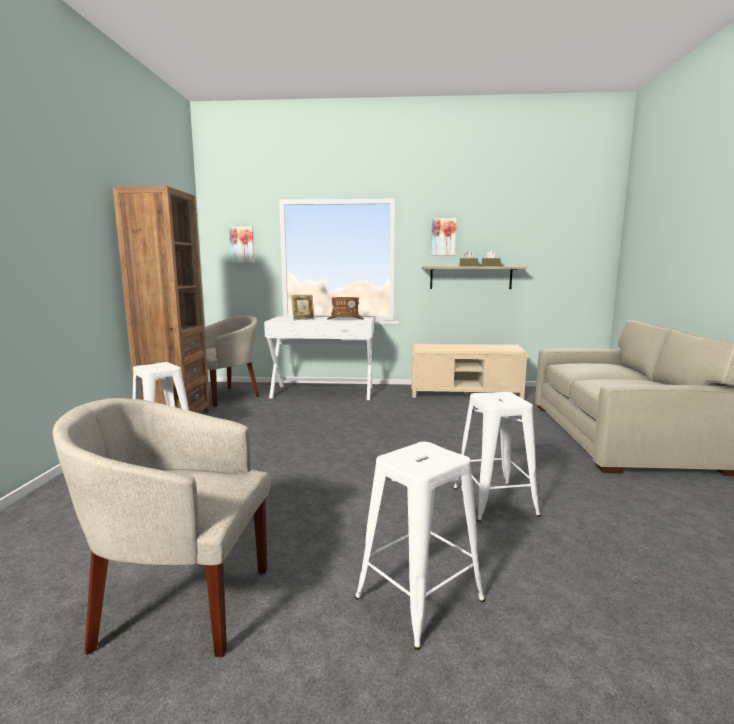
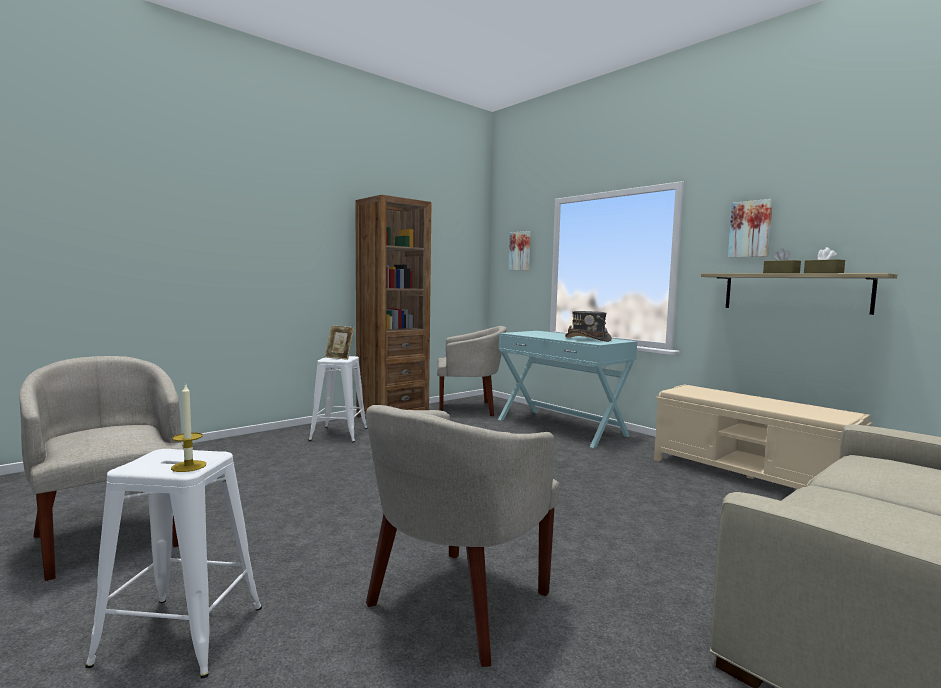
camera: 45 degrees right, 5 degrees down
white console table [264,316,374,400] -> turquoise console table [498,331,637,448]
picture frame [291,295,315,320] -> picture frame moved to [325,325,354,360]
brown hat [327,297,364,320] -> grey hat [565,311,612,342]
white stool [453,392,541,522] -> beige armchair [366,405,559,667]
none -> candle [171,383,206,472]

